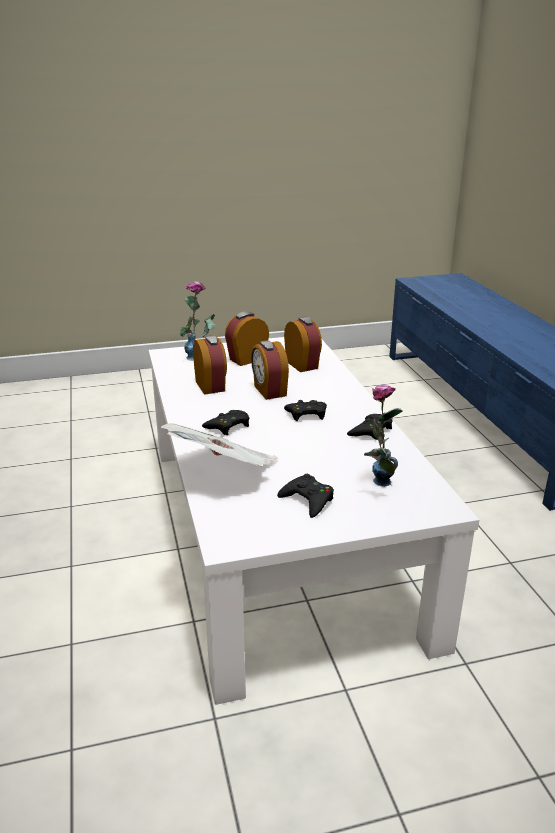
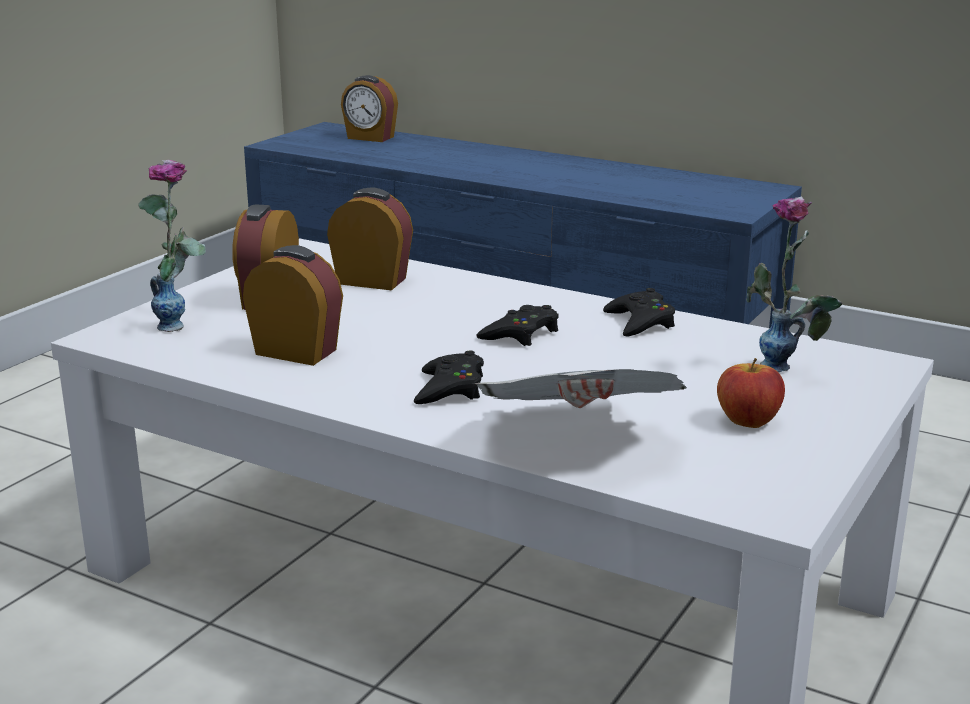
camera: 45 degrees left, 5 degrees down
alarm clock [251,340,289,400] -> alarm clock moved to [341,75,398,142]
black game controller [277,474,334,518] -> apple [717,358,785,428]

